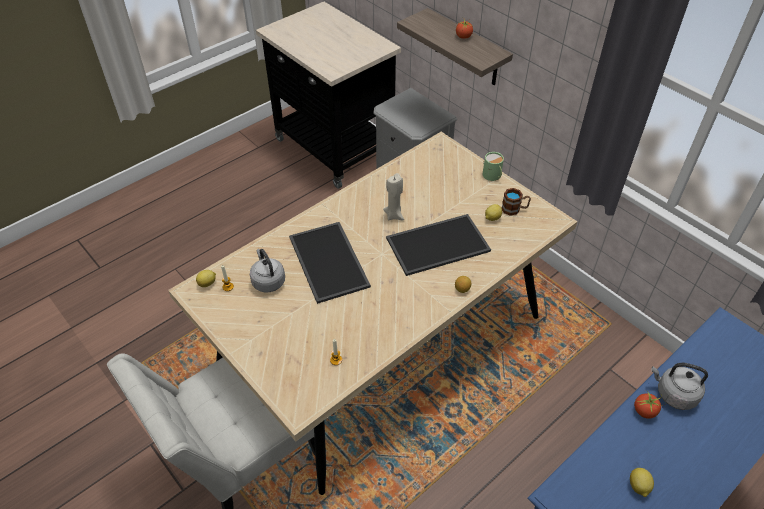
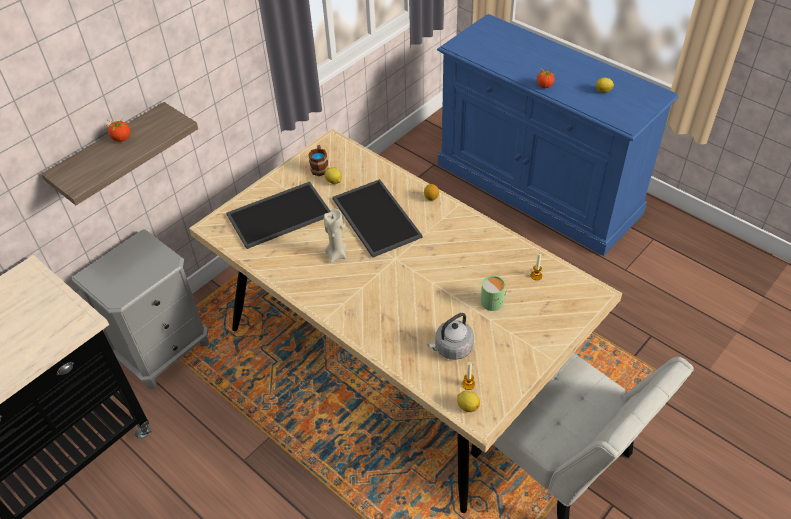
camera: 95 degrees left, 0 degrees up
tray [289,222,371,304] -> tray moved to [226,182,330,249]
green mug [483,152,504,181] -> green mug moved to [481,276,506,311]
grey kettle [651,363,708,410] -> none

